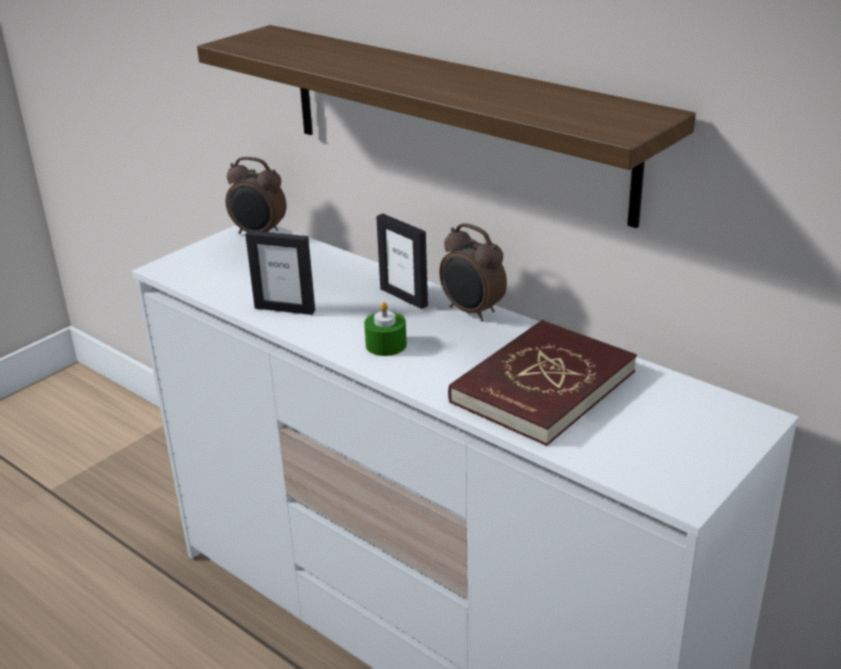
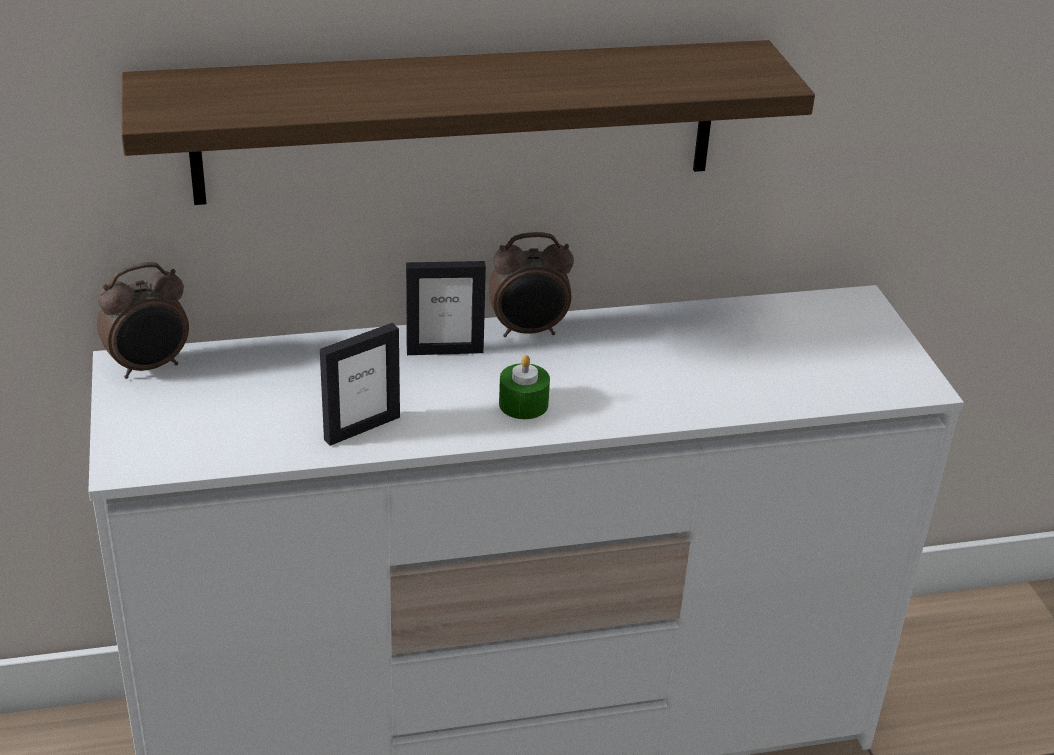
camera: 55 degrees left, 5 degrees up
red book [448,320,637,446] -> none

